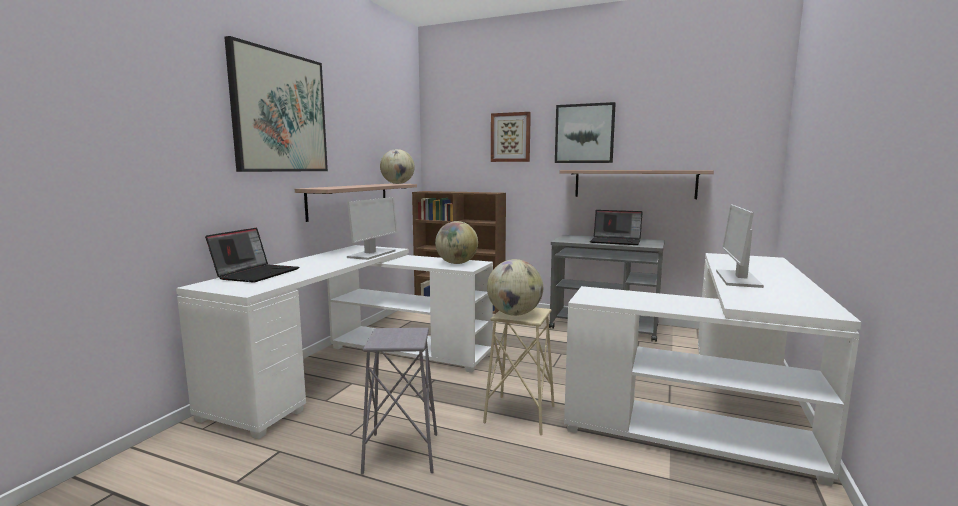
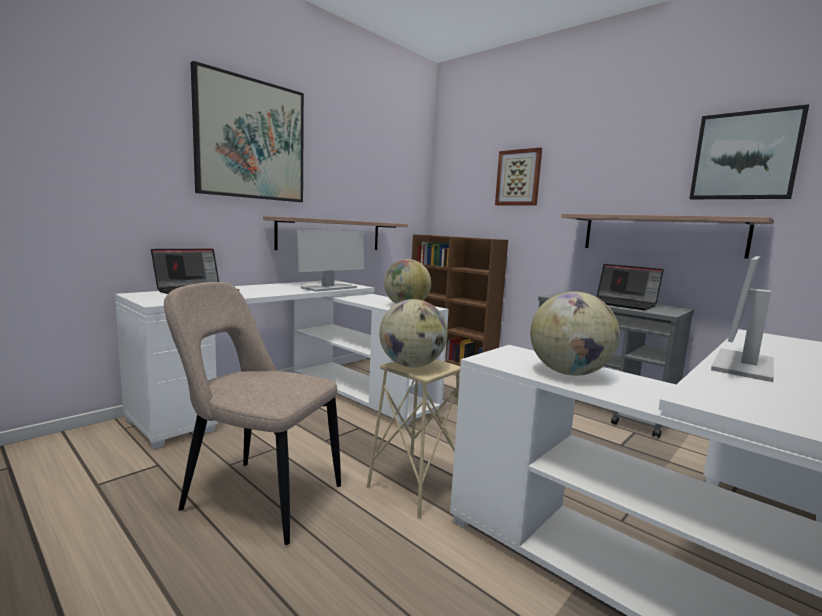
camera: 20 degrees right, 0 degrees up
grey stool [361,328,437,474] -> beige chair [164,282,341,545]
globe [380,149,415,184] -> globe moved to [530,291,620,376]
picture [555,102,616,163] -> picture moved to [689,104,809,199]

